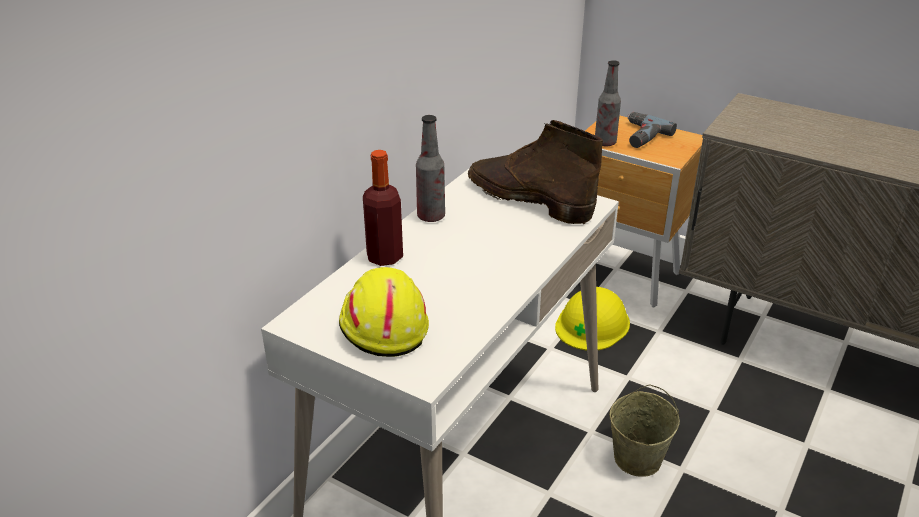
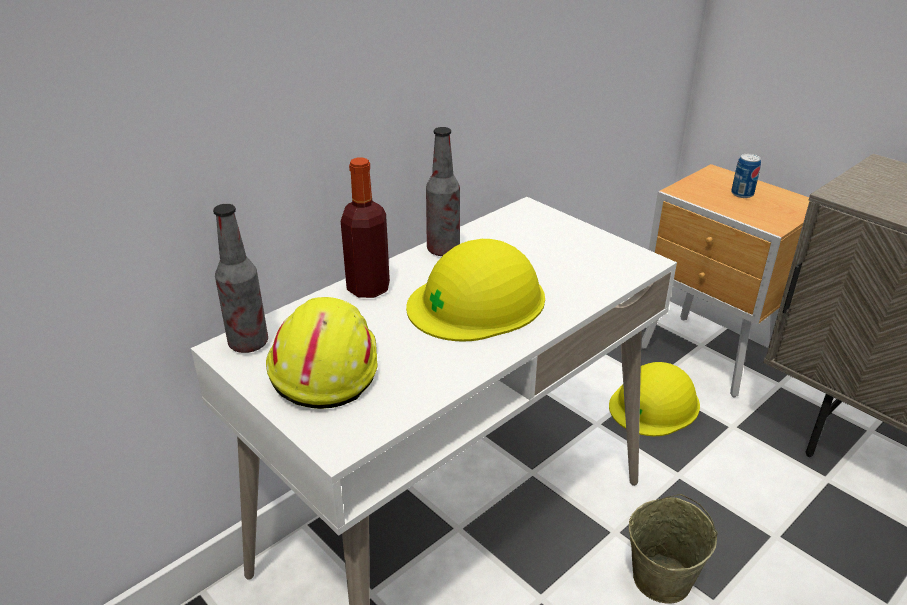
camera: 15 degrees right, 0 degrees up
brown boot [468,120,603,224] -> none
bottle [595,60,621,146] -> bottle moved to [213,204,268,353]
power drill [627,112,677,148] -> can [731,154,761,198]
none -> yellow hard hat [406,239,545,342]

